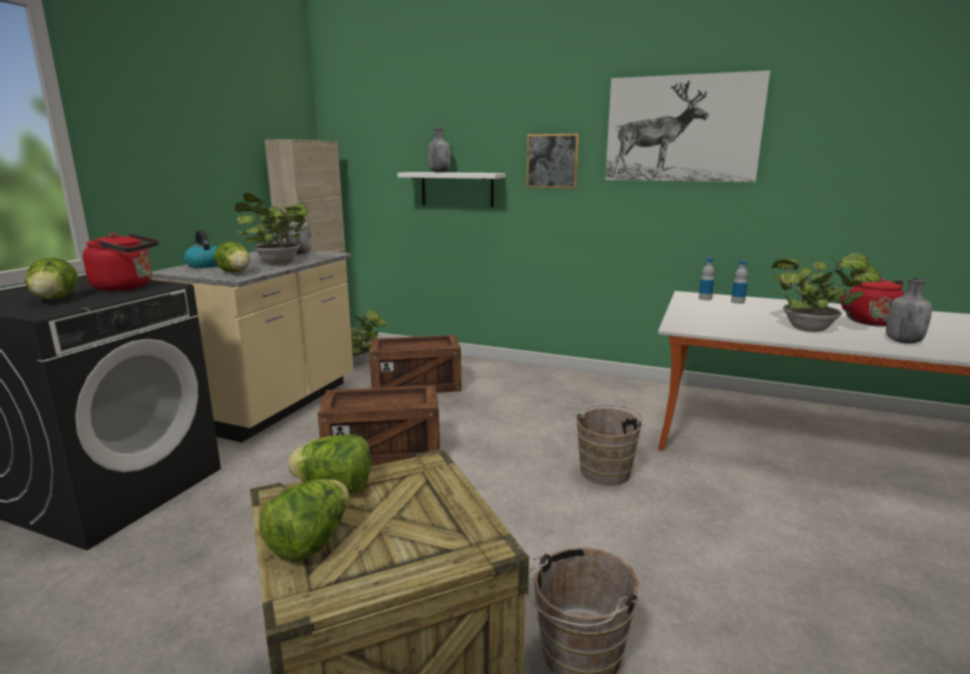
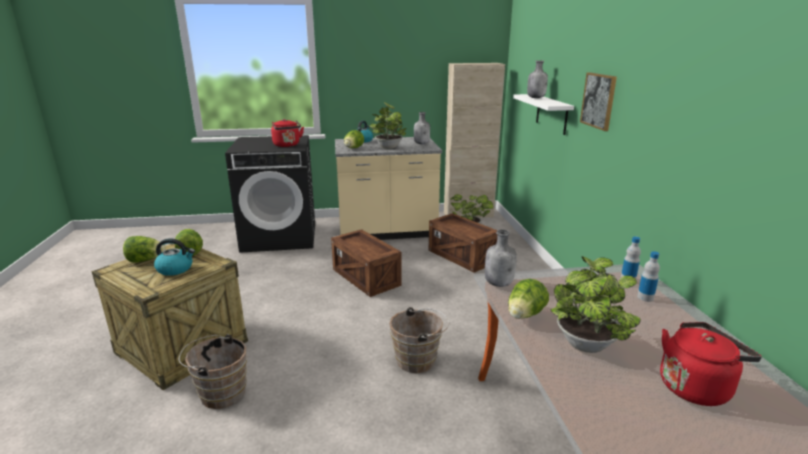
camera: 60 degrees right, 5 degrees up
lettuce [25,258,78,299] -> lettuce moved to [508,279,549,319]
picture [605,70,770,182] -> none
grey bottle [886,278,932,344] -> grey bottle moved to [485,230,517,287]
none -> kettle [154,238,195,276]

